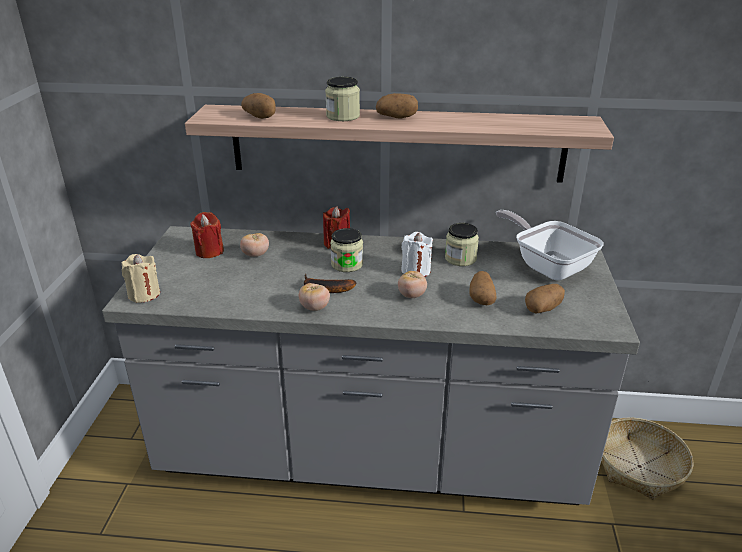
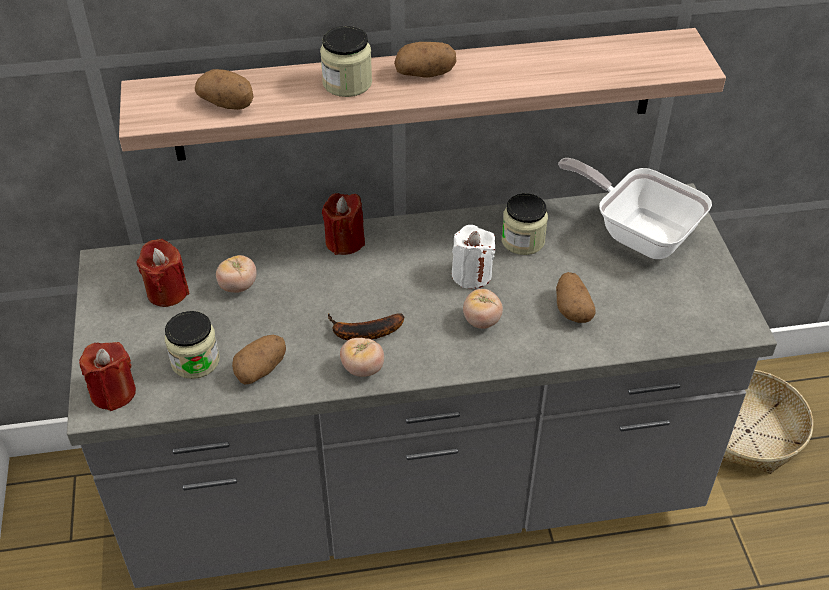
camera: 15 degrees left, 15 degrees up
beige candle [121,254,160,303] -> red candle [79,342,136,411]
jar [330,228,363,272] -> jar moved to [165,311,220,379]
potato [525,284,565,313] -> potato moved to [232,335,286,385]

